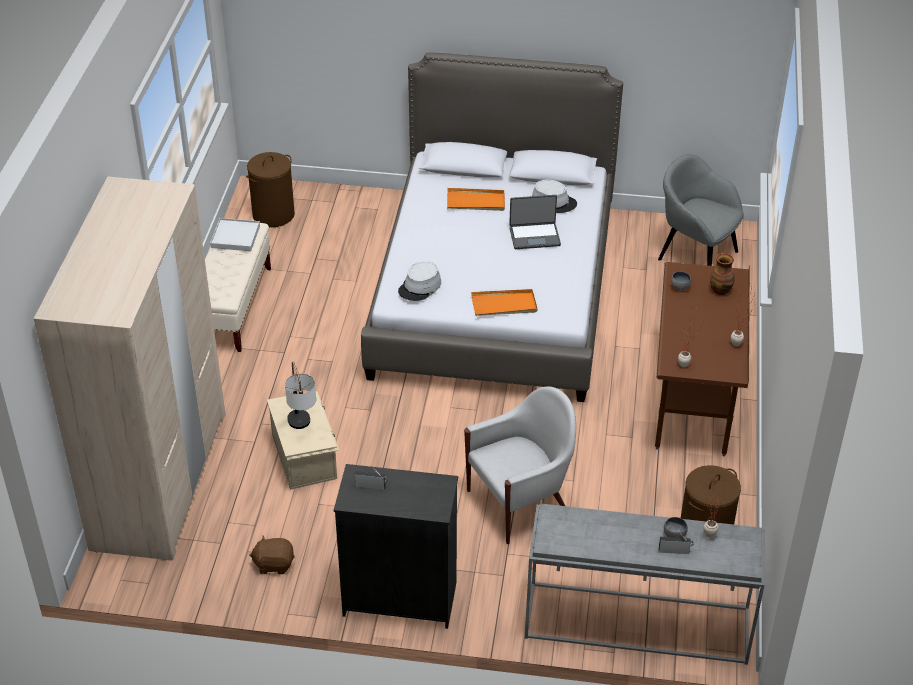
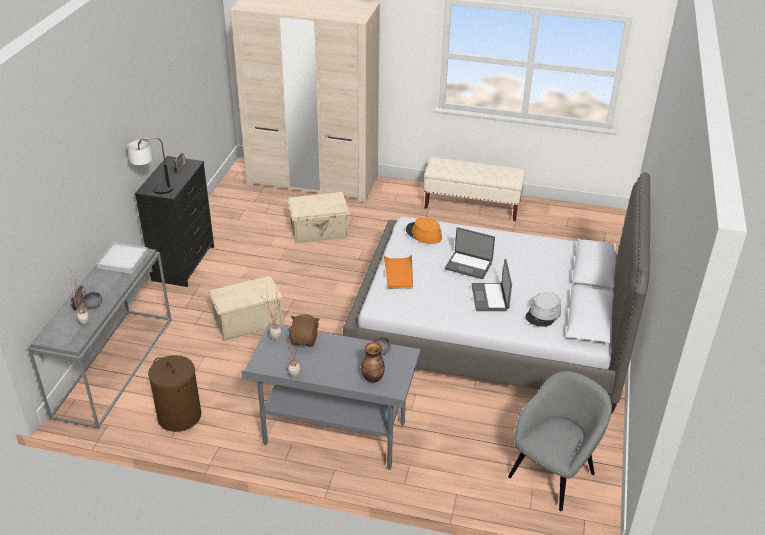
camera: 95 degrees right, 5 degrees down
white tray [210,218,260,251] -> white tray moved to [97,242,148,274]
brown laundry basket [246,152,295,227] -> none
brown plush toy [249,535,295,574] -> brown plush toy moved to [289,314,320,347]
table lamp [285,362,316,429] -> table lamp moved to [127,137,173,194]
grey hat [398,261,441,301] -> orange hat [406,217,442,244]
orange tray [447,188,505,211] -> none
white armchair [464,386,576,544] -> beige storage box [208,276,283,341]
brown desk [655,262,750,456] -> grey desk [241,323,421,470]
none -> laptop [445,227,495,279]

